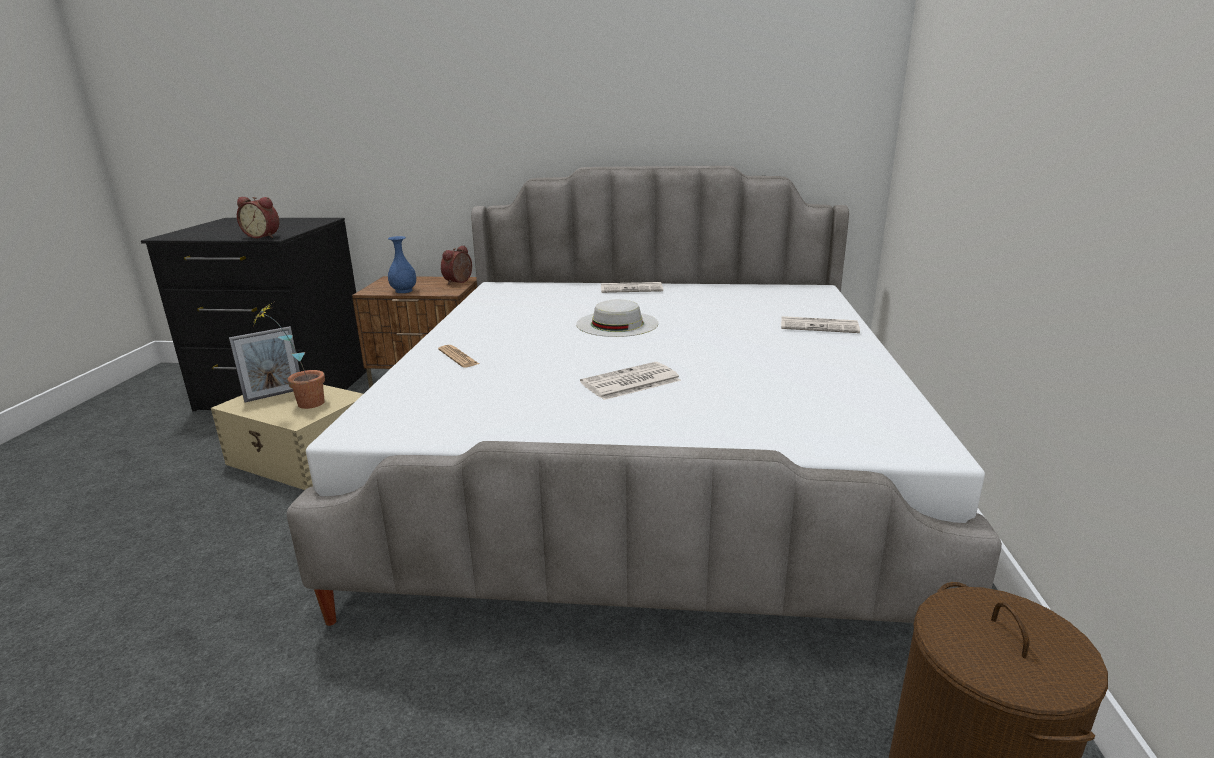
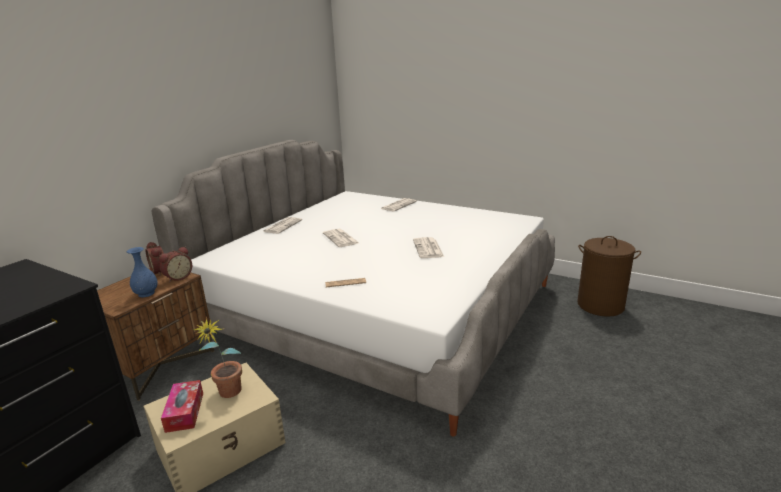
camera: 65 degrees left, 0 degrees up
picture frame [229,326,300,403] -> tissue box [161,380,203,433]
alarm clock [237,197,279,238] -> alarm clock moved to [159,247,192,283]
white hat [576,299,659,337] -> newspaper [323,229,359,247]

